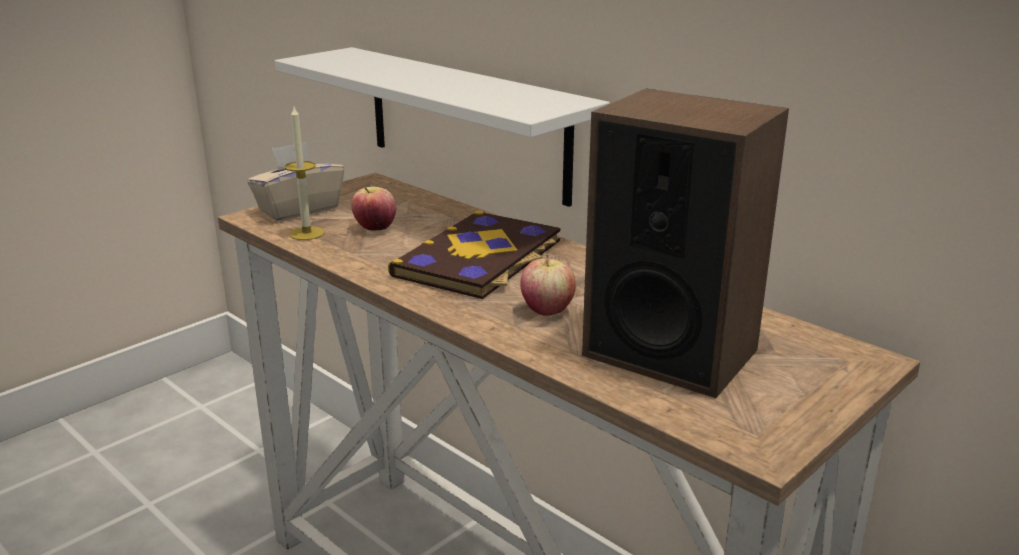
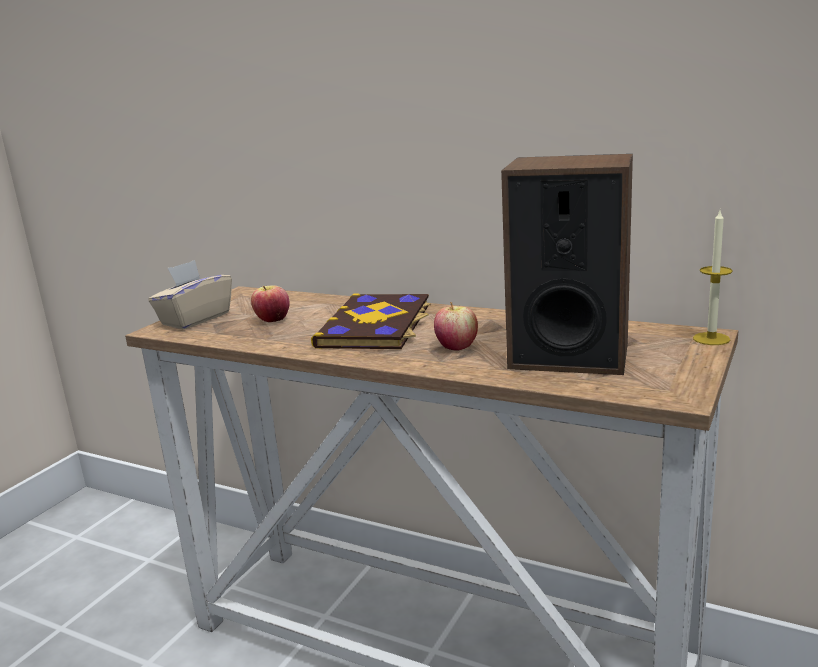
camera: 15 degrees left, 5 degrees down
white shelf [275,47,610,207] -> none
candle [285,107,324,240] -> candle moved to [693,211,733,345]

